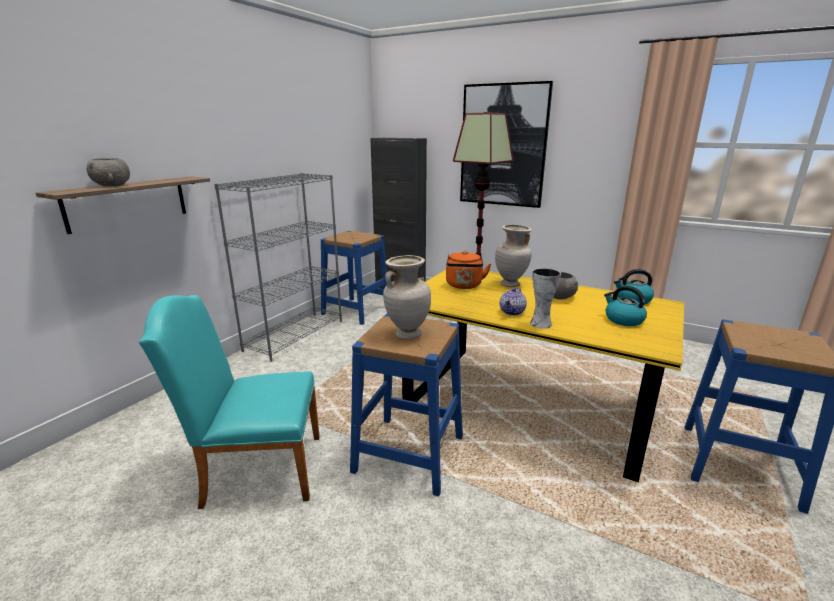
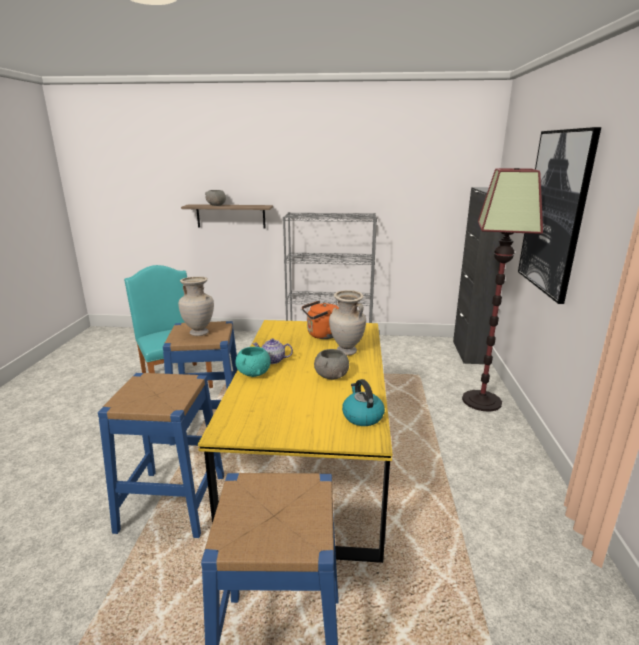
camera: 65 degrees right, 0 degrees up
blue stool [321,231,387,325] -> blue stool moved to [98,373,224,538]
vase [530,268,561,329] -> turquoise bowl [235,347,271,377]
kettle [604,286,647,326] -> none

